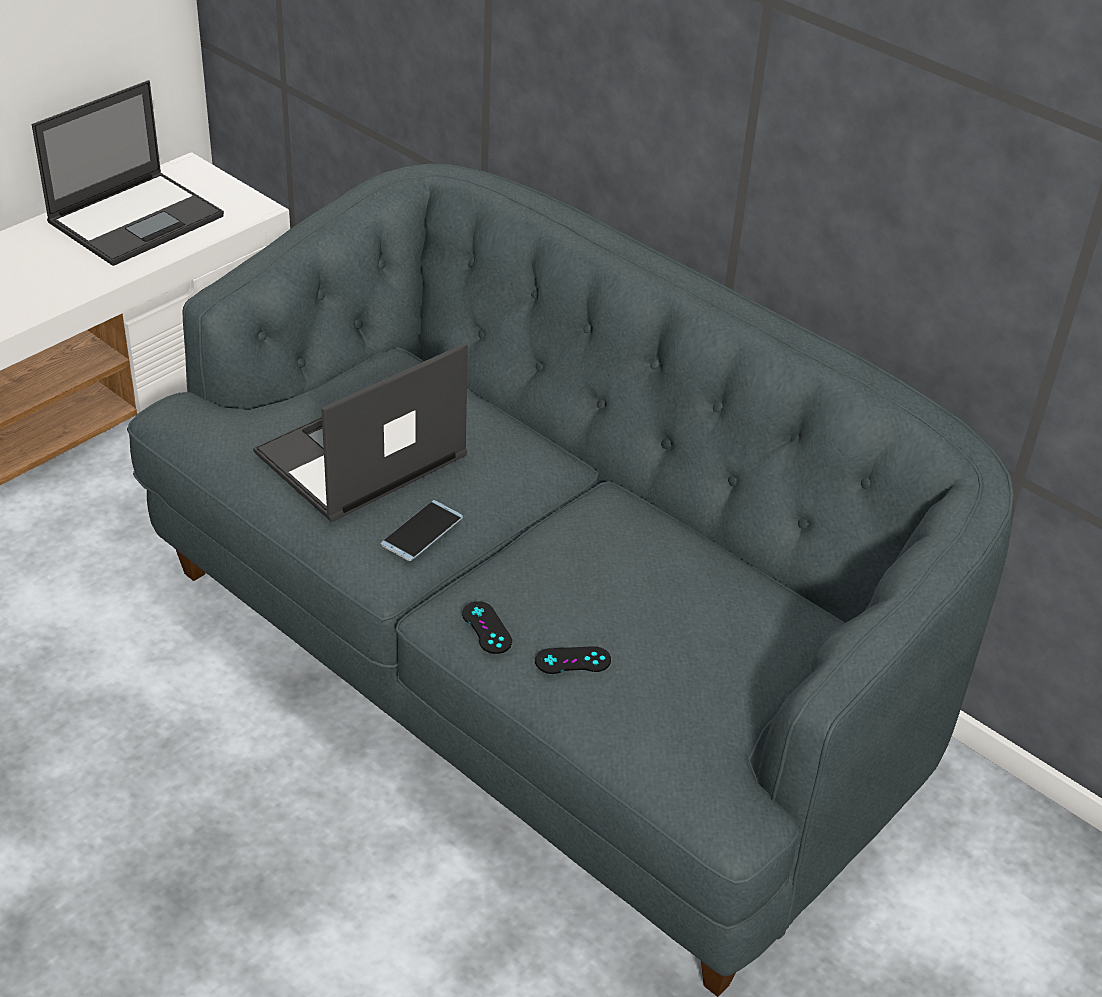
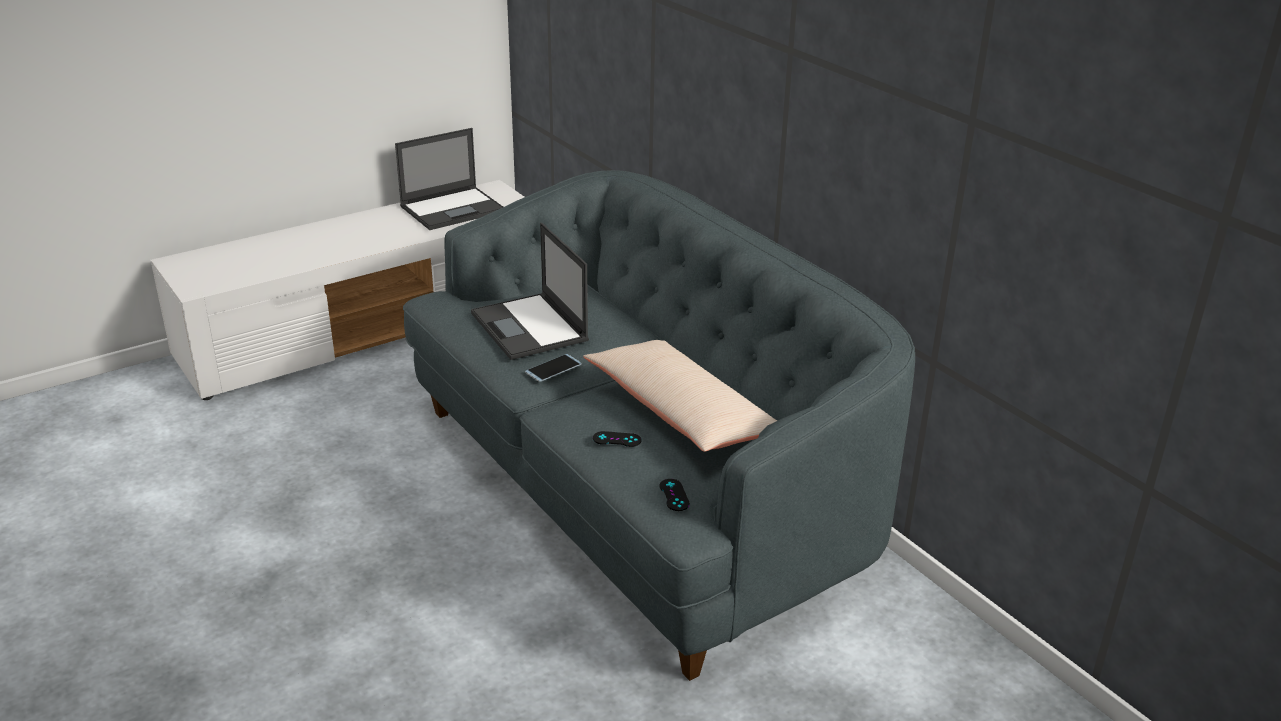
camera: 15 degrees right, 10 degrees down
laptop [253,343,468,522] -> laptop turned 90 degrees counterclockwise [471,223,589,360]
black game controller [462,601,512,654] -> black game controller moved to [660,479,690,511]
none -> beige pillow [583,340,777,452]

